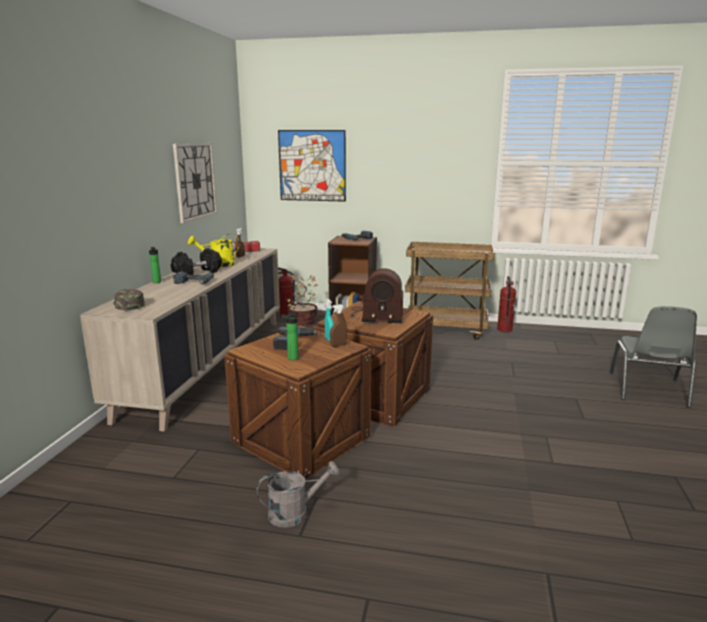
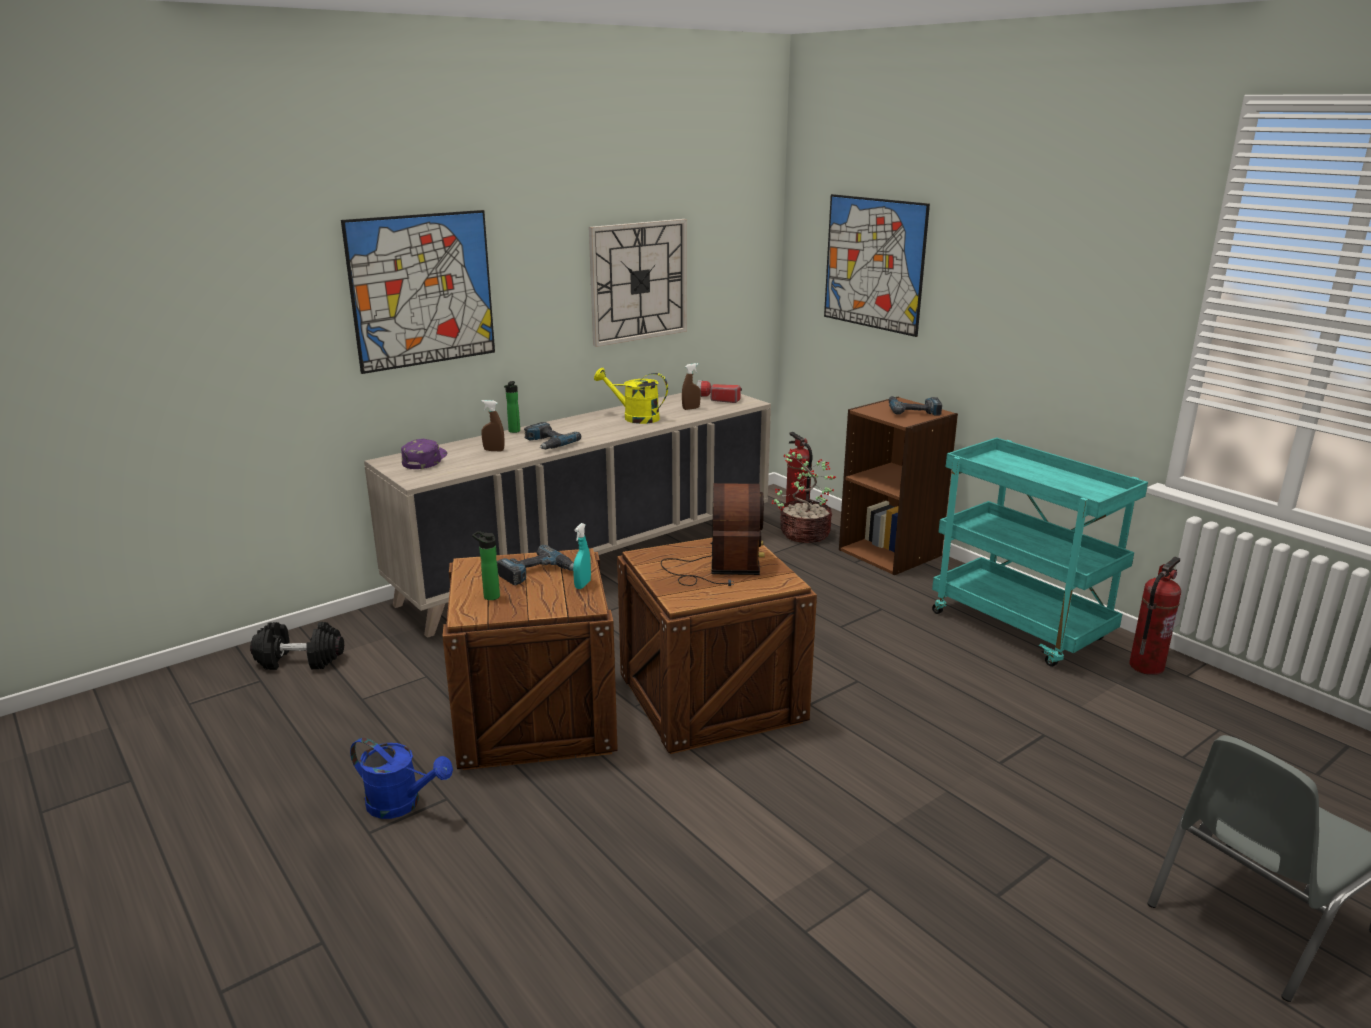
camera: 40 degrees right, 5 degrees up
green cap [113,289,145,310] -> purple cap [401,439,448,469]
black dumbbell [171,248,222,275] -> black dumbbell moved to [250,622,344,670]
grey watering can [257,461,340,527] -> blue watering can [350,738,453,819]
brown spray bottle [330,304,347,347] -> brown spray bottle moved to [481,400,505,451]
radio [351,268,403,323] -> radio turned 135 degrees counterclockwise [661,483,765,586]
brown cart [405,242,494,340] -> turquoise cart [932,437,1148,667]
none -> picture [341,210,495,374]

